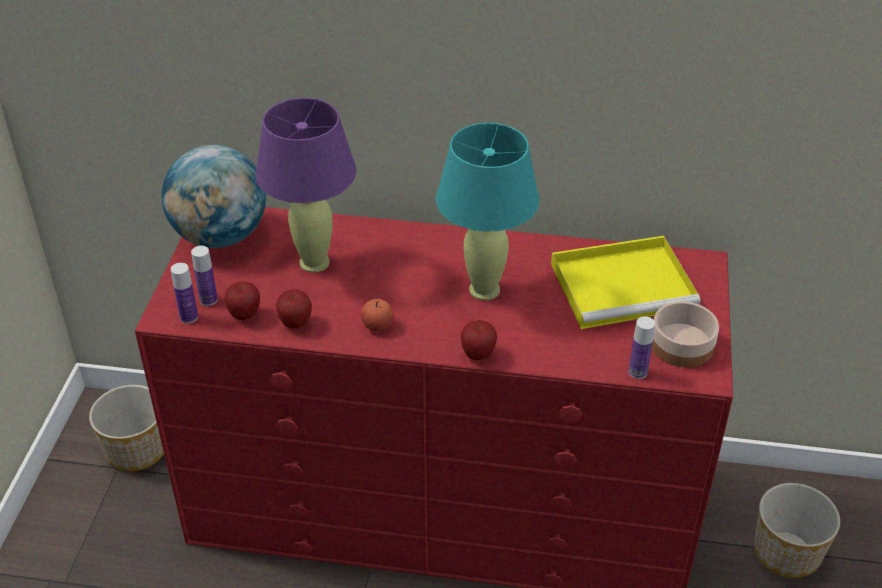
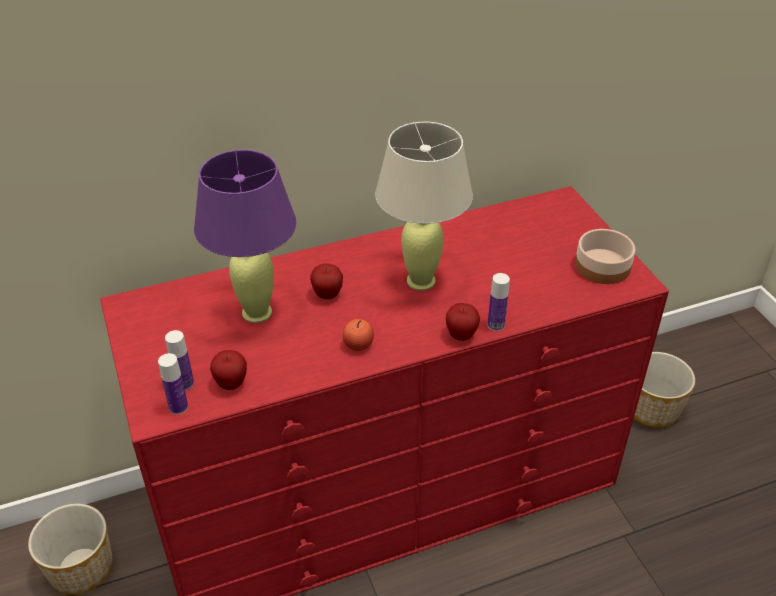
camera: 30 degrees left, 0 degrees up
globe [161,145,266,248] -> none
apple [276,289,312,329] -> apple moved to [310,263,343,299]
turquoise table lamp [436,123,540,300] -> beige table lamp [375,122,473,291]
yellow tray [551,236,701,329] -> none
bottle [629,316,655,379] -> bottle moved to [488,273,510,331]

